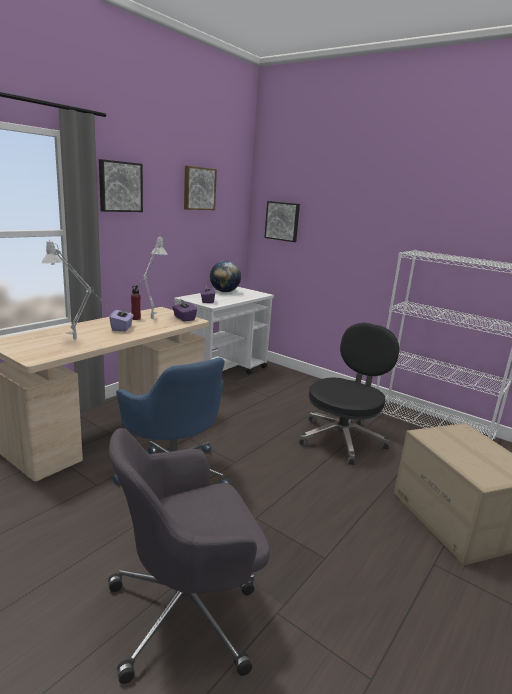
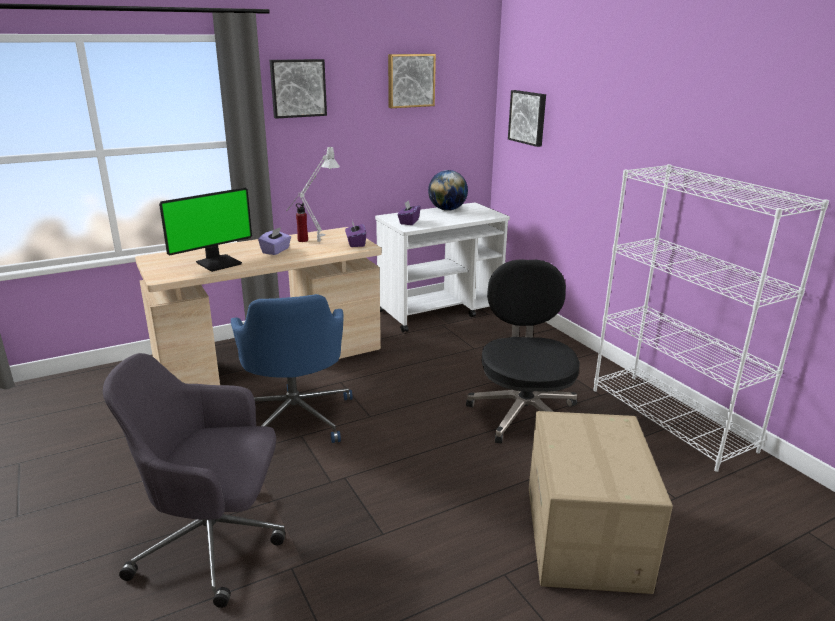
camera: 25 degrees right, 5 degrees up
grey table lamp [41,240,108,339] -> monitor [159,188,252,272]
black office chair [299,323,399,465] -> black office chair turned 60 degrees counterclockwise [466,259,580,444]

